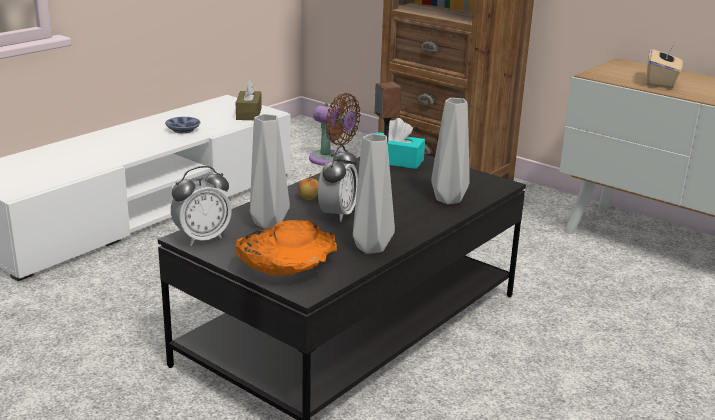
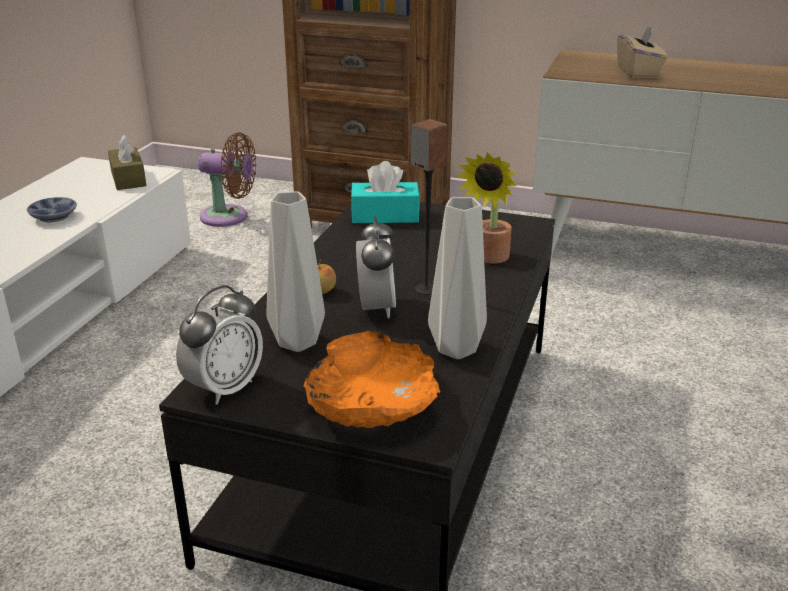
camera: 20 degrees left, 5 degrees up
grey vase [431,98,470,204] -> potted plant [457,152,516,263]

